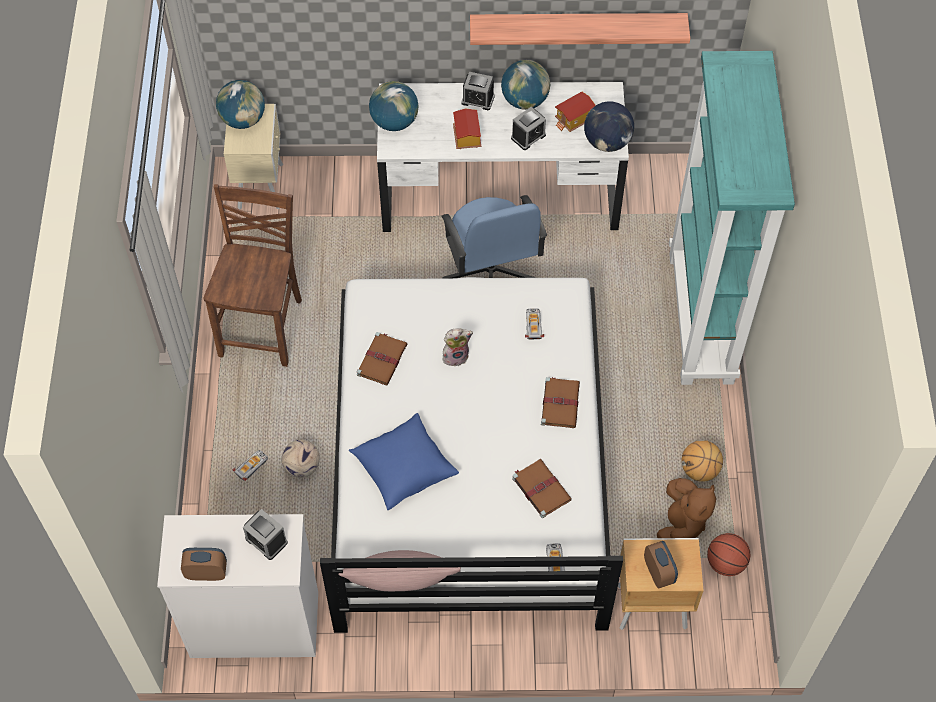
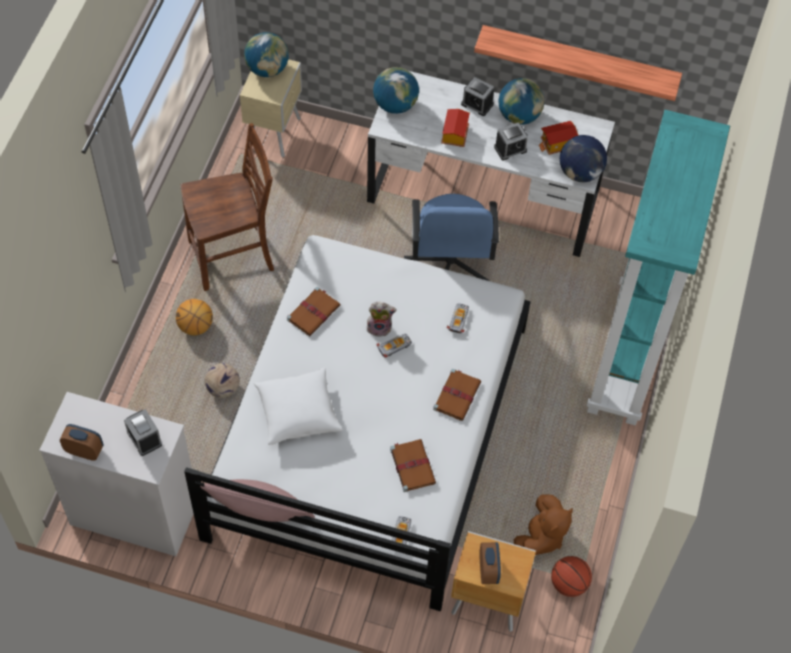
camera: 15 degrees right, 0 degrees up
brown chair [203,184,302,367] -> brown chair turned 45 degrees clockwise [181,123,274,291]
toy car [232,450,268,481] -> toy car moved to [376,334,412,358]
blue pillow [349,413,459,510] -> white pillow [254,367,343,445]
basketball [681,440,723,482] -> basketball moved to [176,299,213,335]

